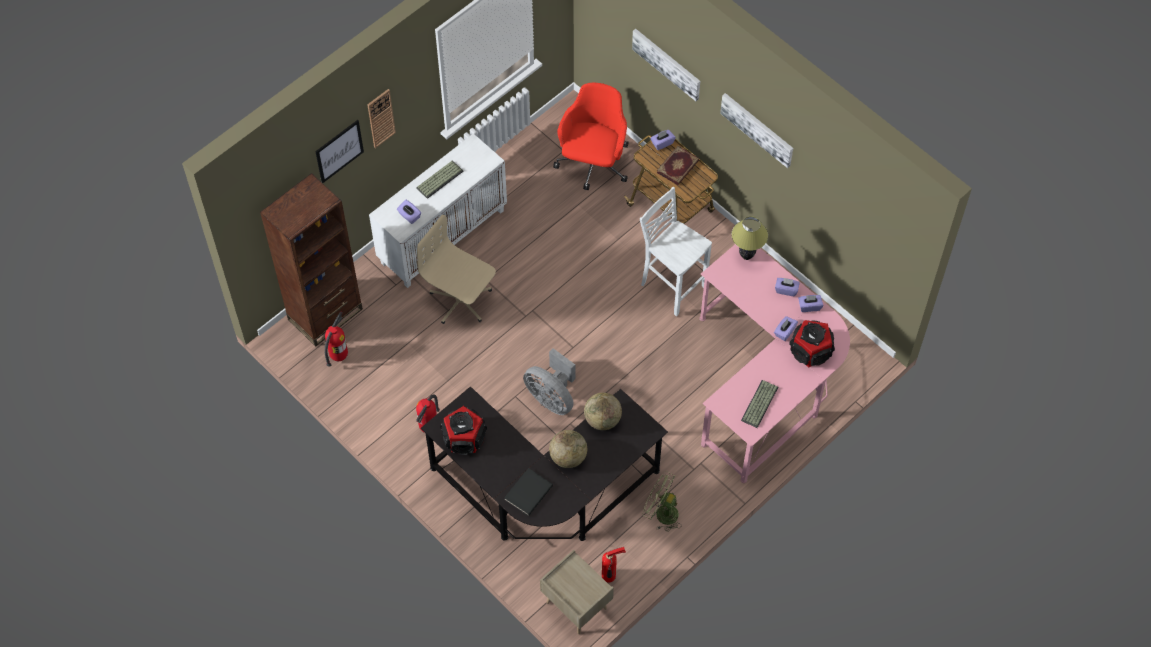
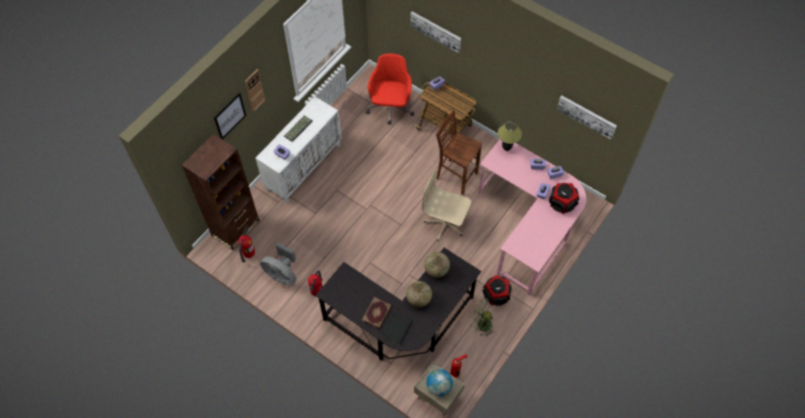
camera: 10 degrees left, 0 degrees up
beige office chair [417,215,496,324] -> beige office chair moved to [422,169,471,241]
speaker [440,406,487,455] -> speaker moved to [482,275,512,306]
grey fan [523,348,575,415] -> grey fan moved to [260,242,296,286]
white stool [640,187,712,316] -> brown stool [436,110,482,195]
book [657,146,699,185] -> book moved to [362,297,392,329]
picture [720,93,793,168] -> picture moved to [557,95,617,139]
keyboard [741,380,778,428] -> none
none -> globe [426,369,453,396]

